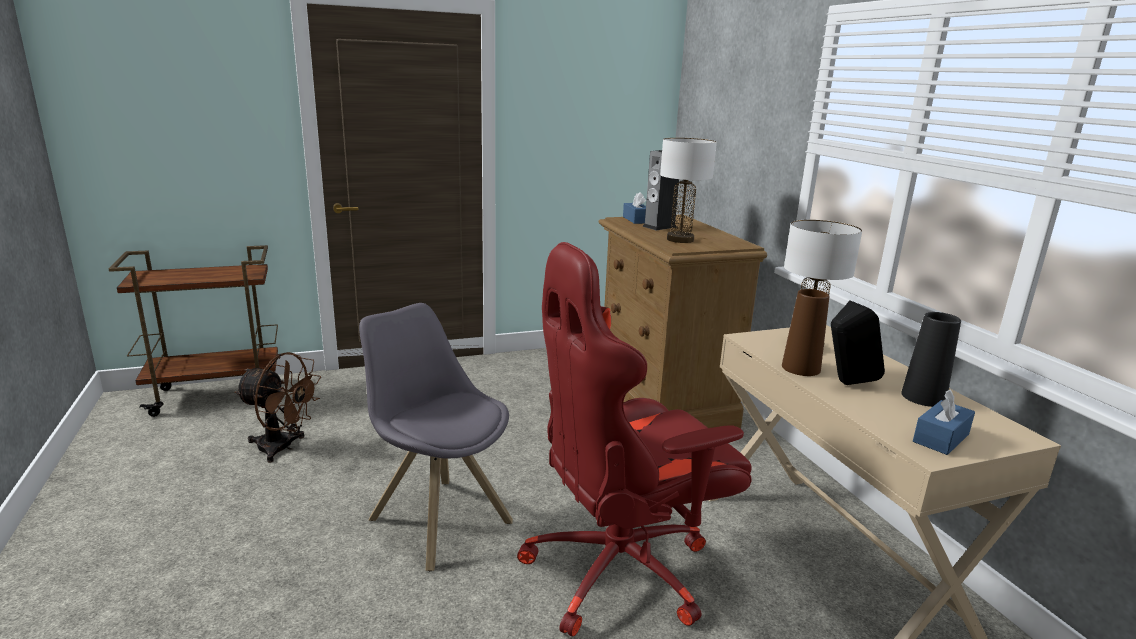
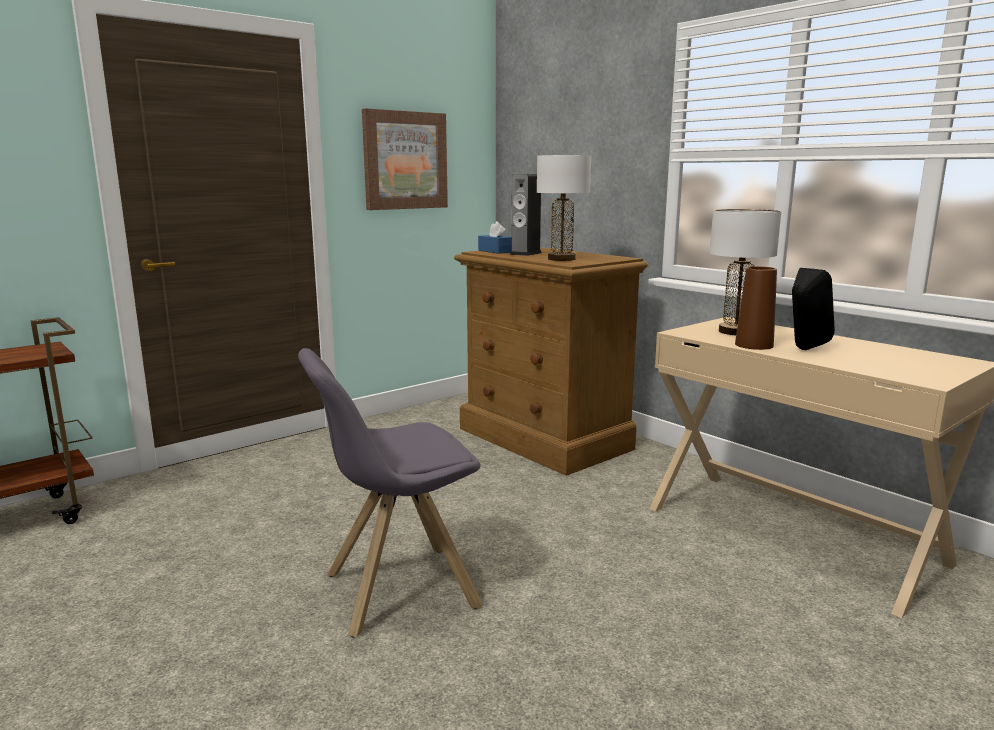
camera: 20 degrees left, 5 degrees down
brown fan [234,352,321,462] -> none
grey chair [359,303,513,571] -> grey chair turned 45 degrees counterclockwise [298,348,483,638]
red office chair [517,242,752,636] -> none
black vase [901,312,961,407] -> none
blue tissue box [913,389,975,455] -> none
none -> picture [362,108,448,210]

